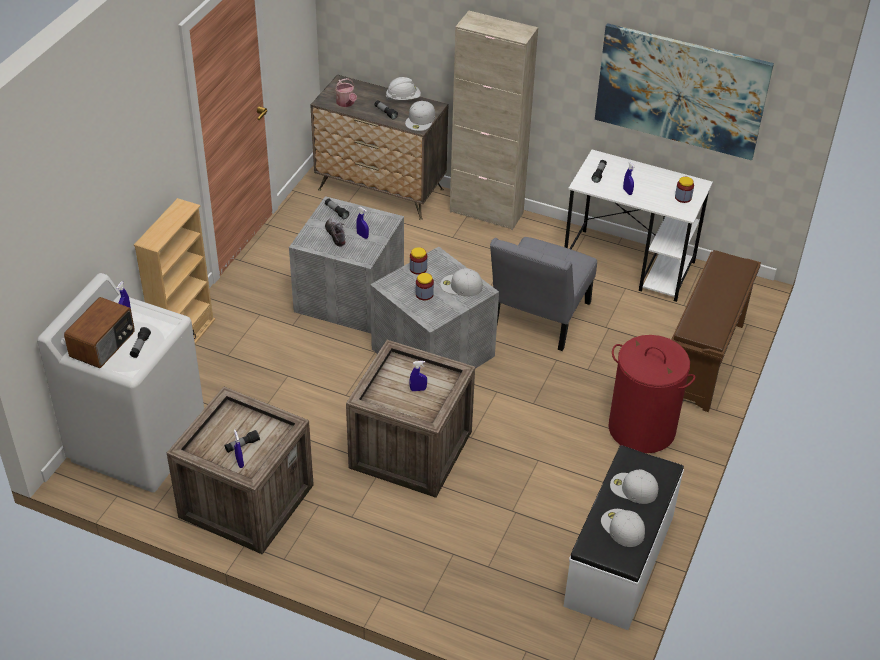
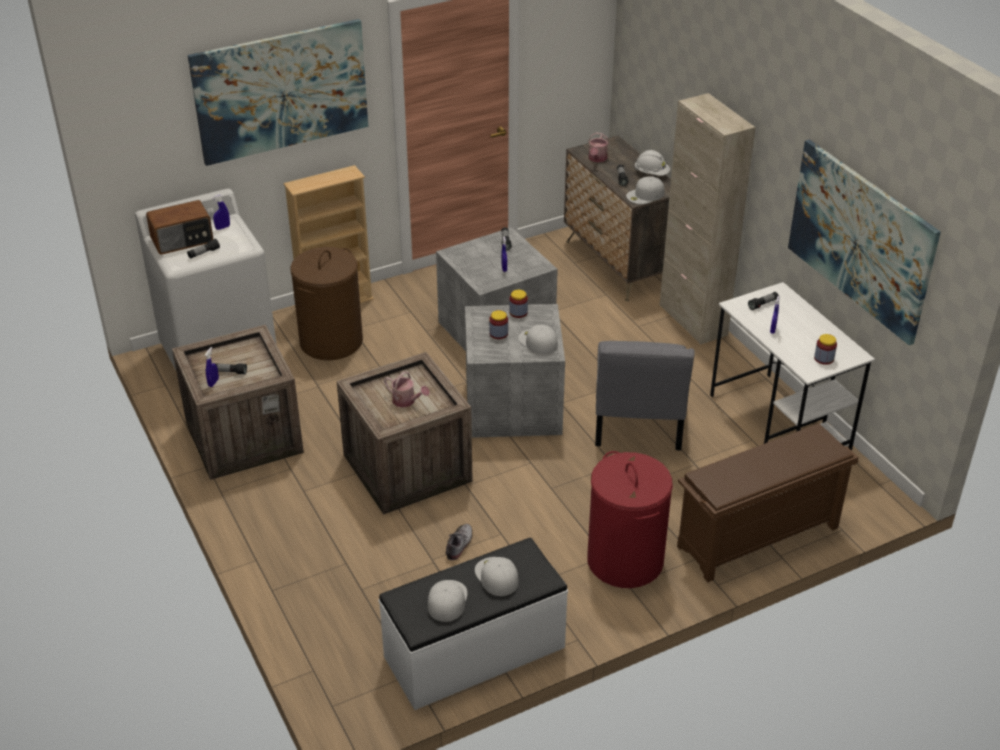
camera: 40 degrees right, 5 degrees down
shoe [325,218,345,247] -> shoe moved to [446,524,472,560]
blue spray bottle [409,361,427,391] -> watering can [384,372,430,408]
grey chair [490,237,597,351] -> grey chair turned 60 degrees counterclockwise [595,341,695,450]
none -> picture [188,19,368,166]
none -> brown laundry basket [290,247,363,360]

